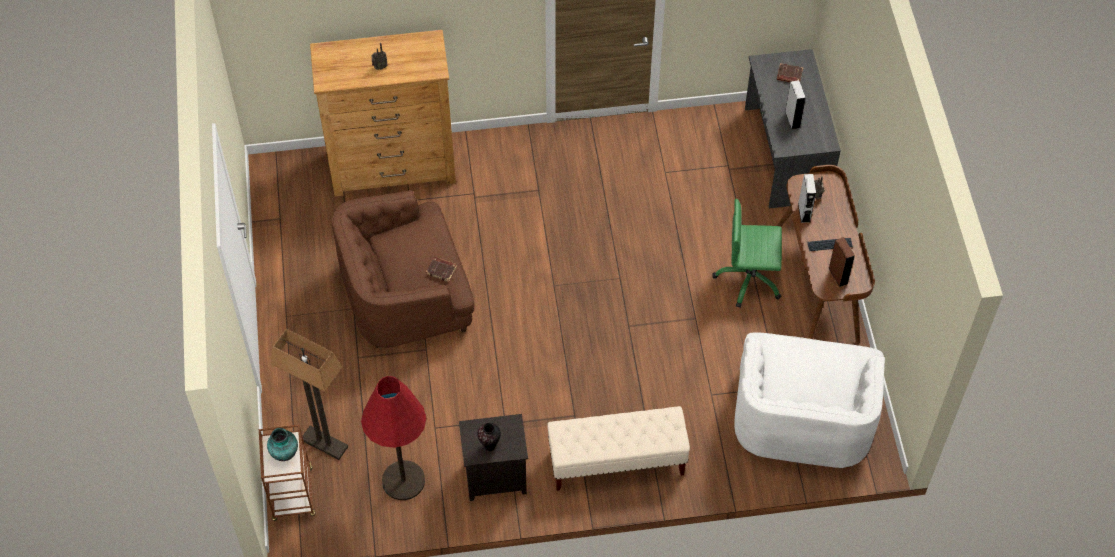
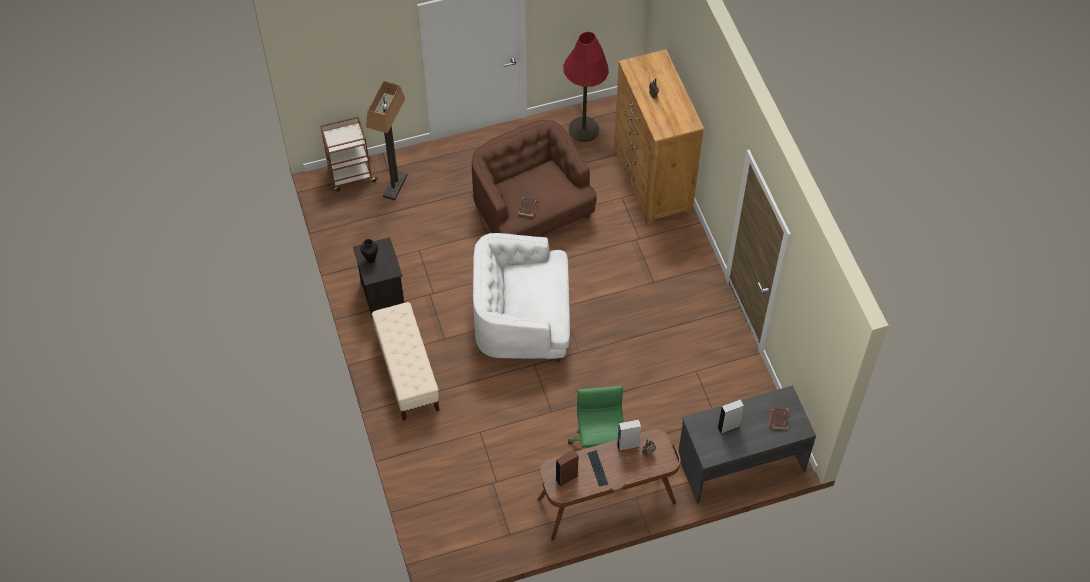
camera: 80 degrees right, 0 degrees up
vase [267,428,298,461] -> none
red floor lamp [361,376,426,500] -> red floor lamp moved to [563,32,609,142]
white armchair [734,332,885,468] -> white armchair moved to [473,233,570,362]

